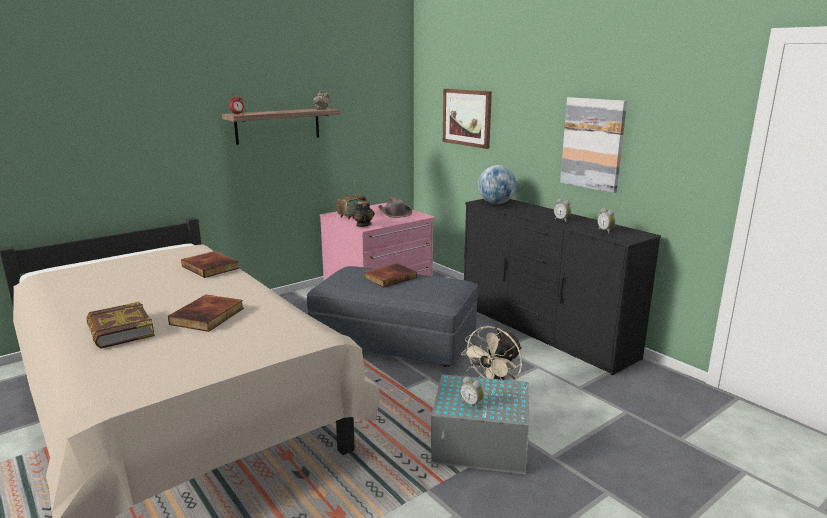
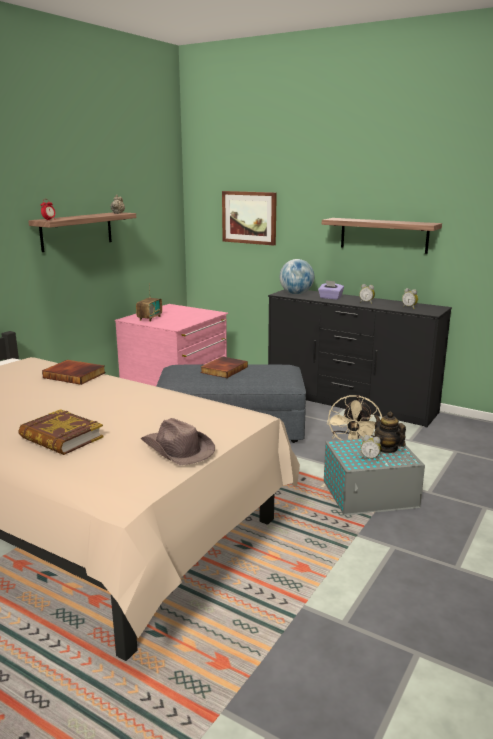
camera: 20 degrees left, 0 degrees up
book [168,295,244,332] -> none
teapot [352,196,375,227] -> teapot moved to [374,412,406,453]
brown hat [378,198,413,218] -> brown hat moved to [141,418,215,465]
picture [560,97,627,193] -> shelf [322,218,442,254]
none -> purple tissue box [318,280,344,300]

